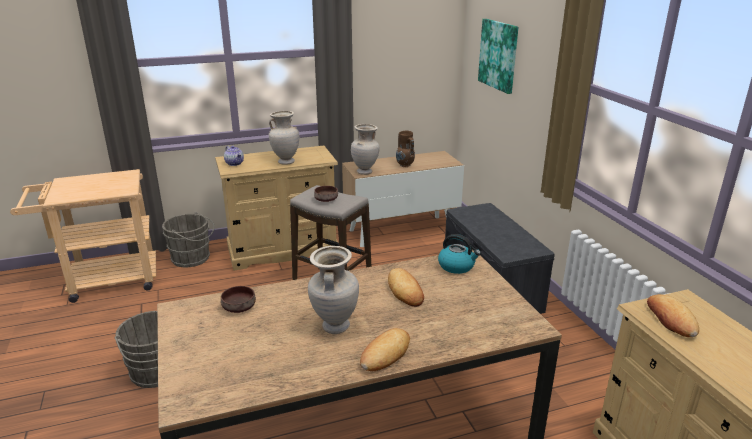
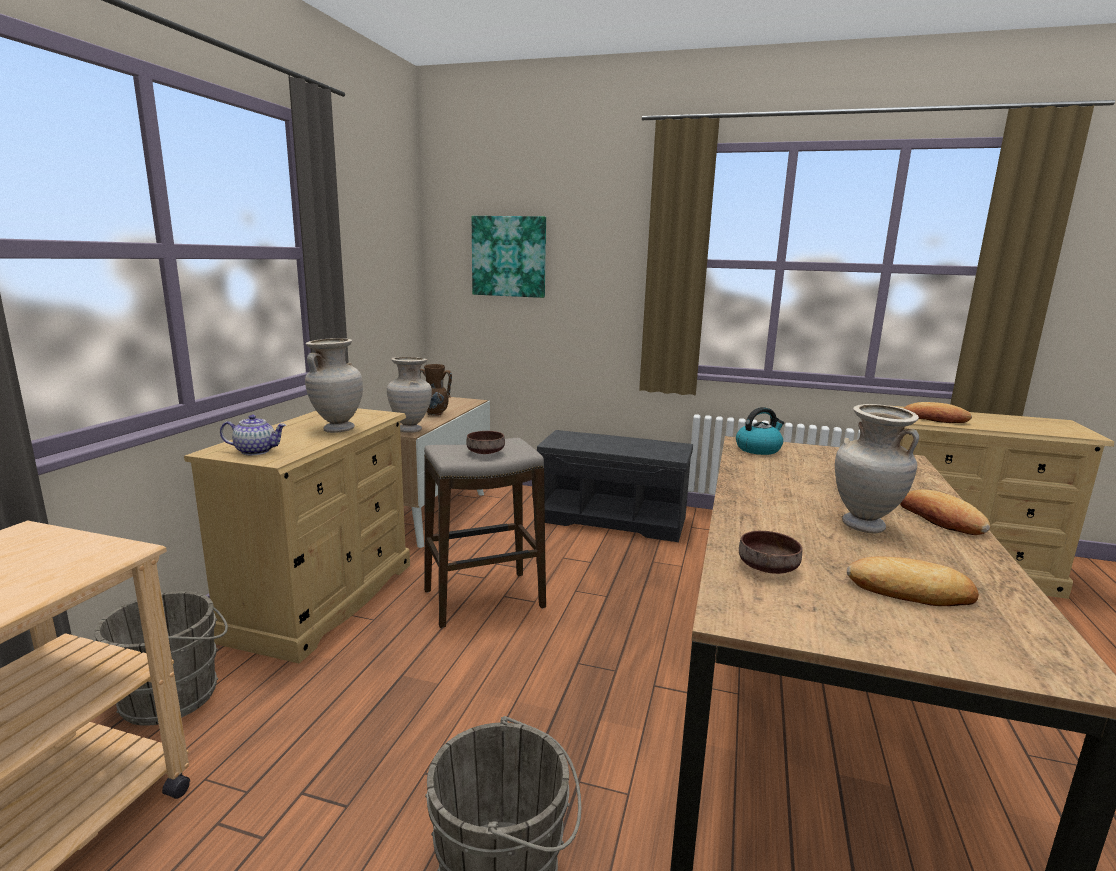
camera: 55 degrees left, 10 degrees down
bread [388,268,424,307] -> bread moved to [847,556,979,606]

